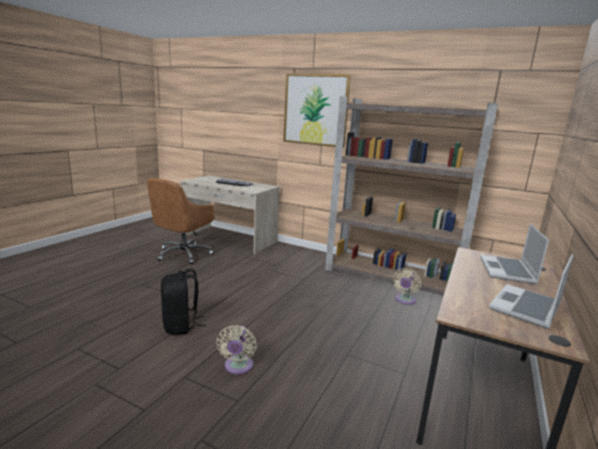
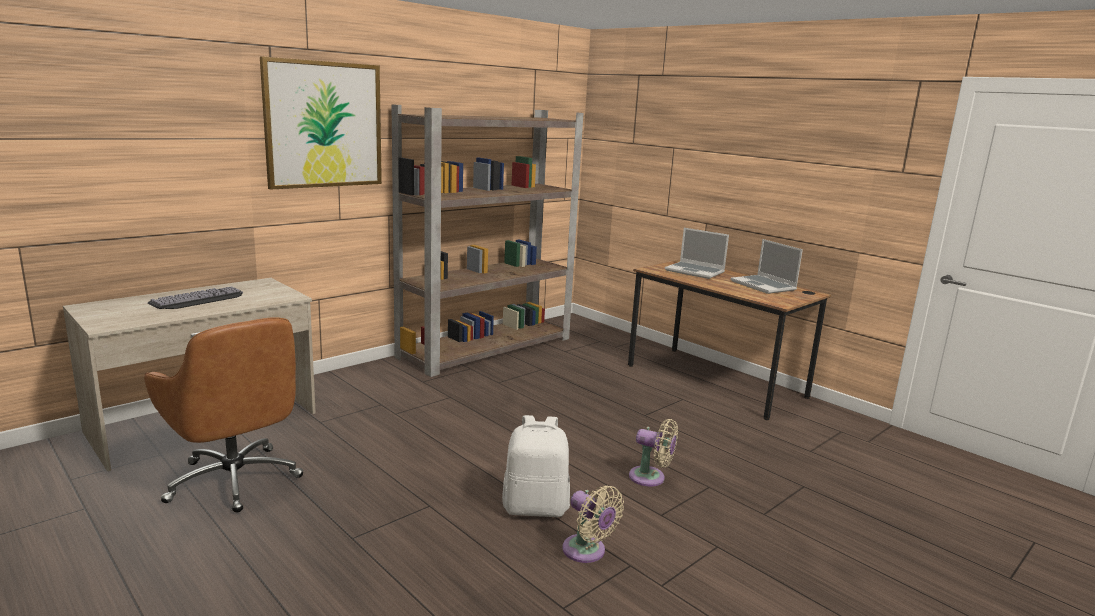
camera: 70 degrees left, 0 degrees up
black backpack [161,268,206,335] -> white backpack [502,415,570,517]
beige fan [393,268,421,305] -> beige fan moved to [562,485,624,563]

